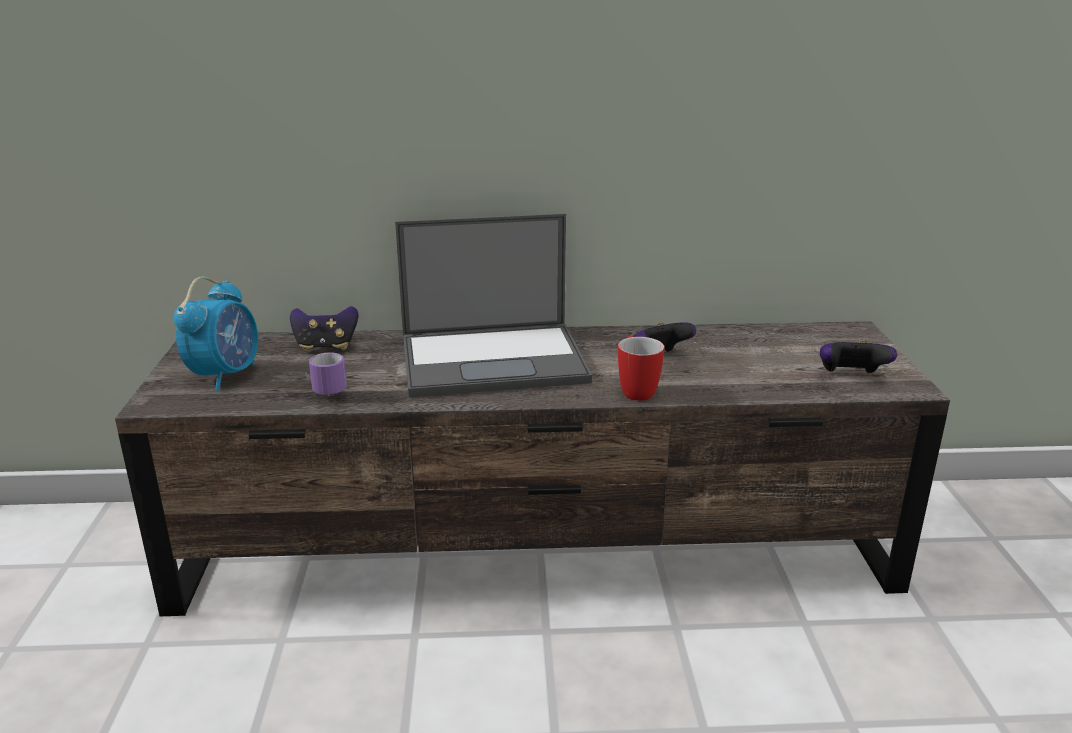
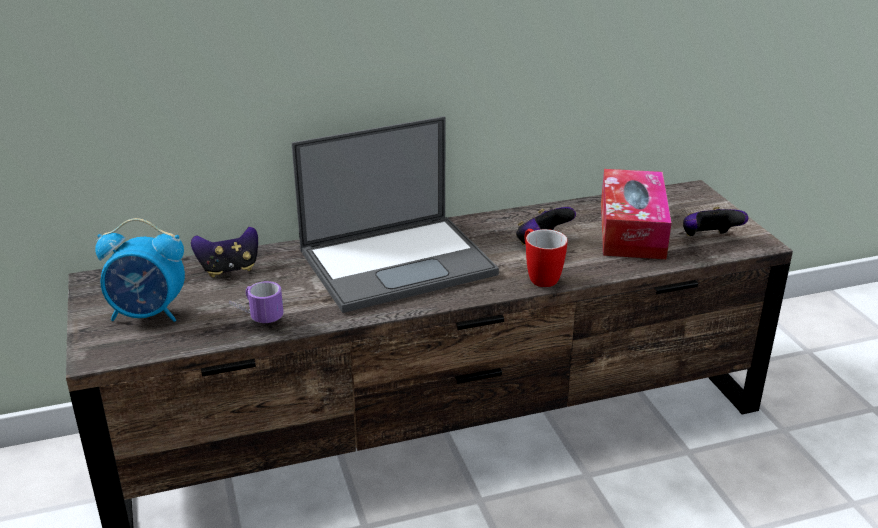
camera: 15 degrees left, 5 degrees up
alarm clock [174,277,258,391] -> alarm clock turned 90 degrees clockwise [95,218,185,322]
none -> tissue box [601,169,671,260]

